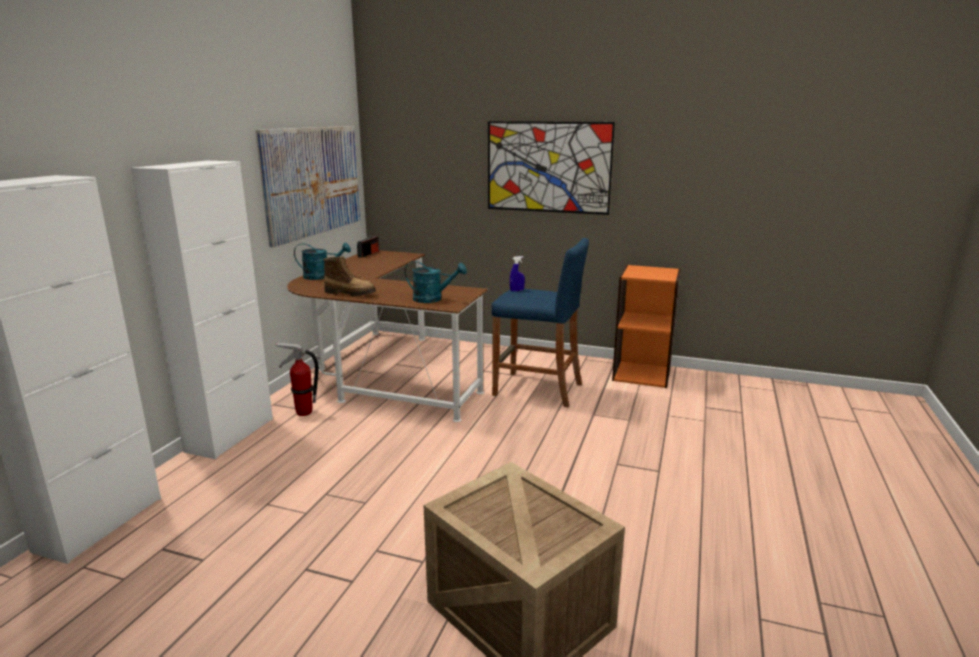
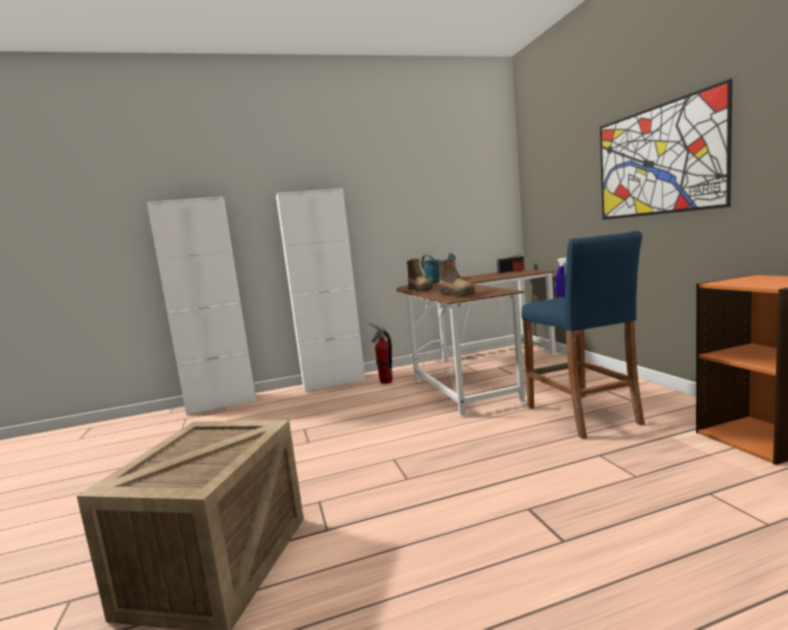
camera: 55 degrees right, 10 degrees down
picture [255,126,360,247] -> none
turquoise watering can [405,261,467,303] -> boot [438,258,475,296]

